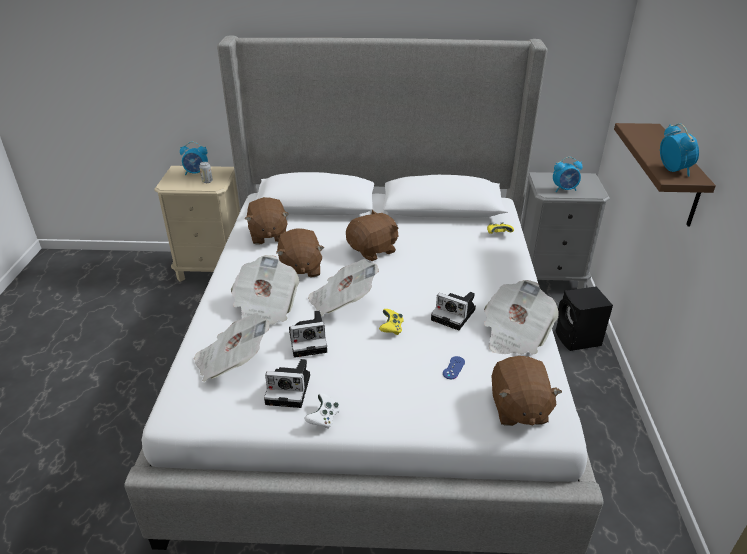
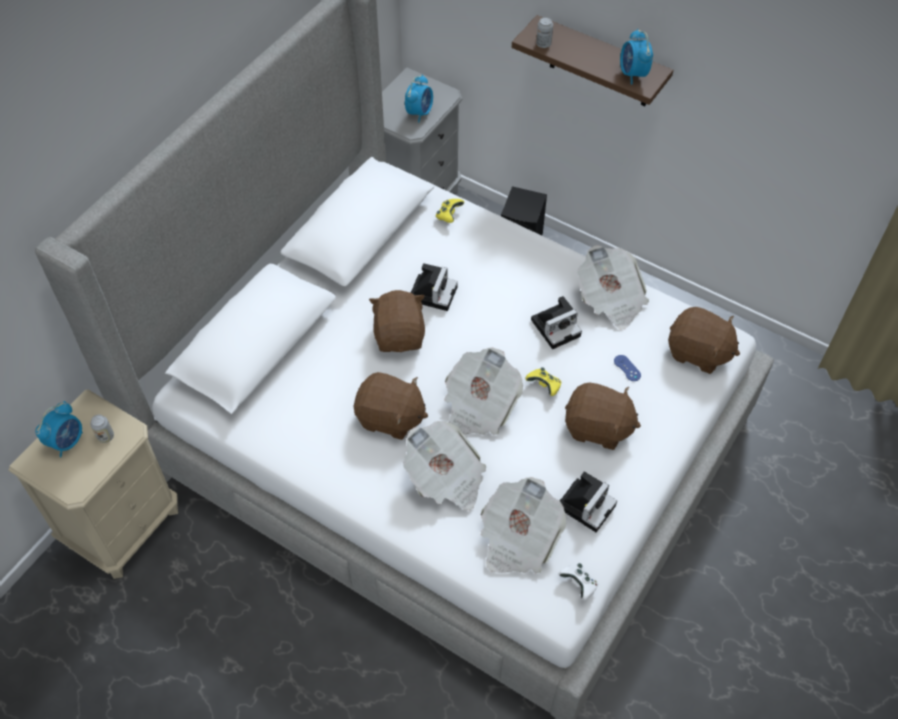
camera: 60 degrees left, 20 degrees up
brown plush toy [245,197,289,245] -> brown plush toy moved to [565,382,641,450]
camera [289,311,327,358] -> camera moved to [411,263,458,311]
white game controller [304,393,340,429] -> white game controller moved to [559,563,598,601]
alarm clock [660,124,699,176] -> alarm clock turned 120 degrees counterclockwise [620,29,653,85]
none -> can [536,17,553,48]

